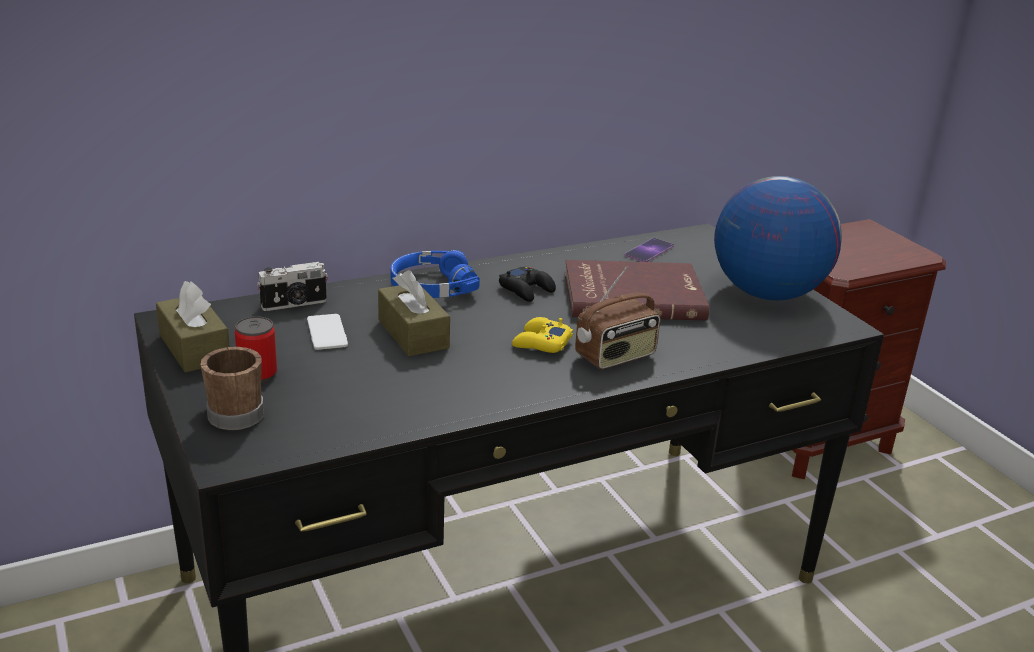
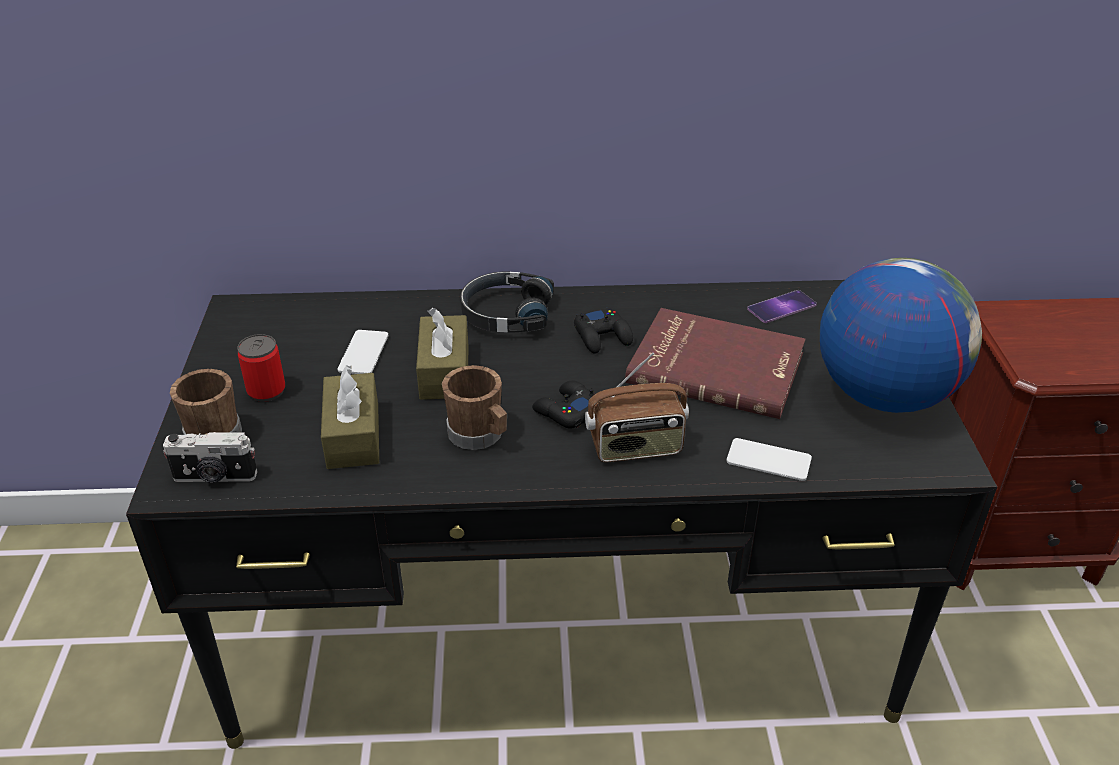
camera: 25 degrees right, 10 degrees up
brown tissue box [156,281,230,373] -> brown tissue box moved to [321,365,379,469]
camera [257,262,328,311] -> camera moved to [163,432,257,483]
blue headphones [391,250,480,298] -> black headphones [460,272,554,333]
yellow game controller [512,317,573,353] -> black game controller [532,380,595,429]
none -> brown mug [442,365,507,450]
none -> phone [726,438,812,481]

